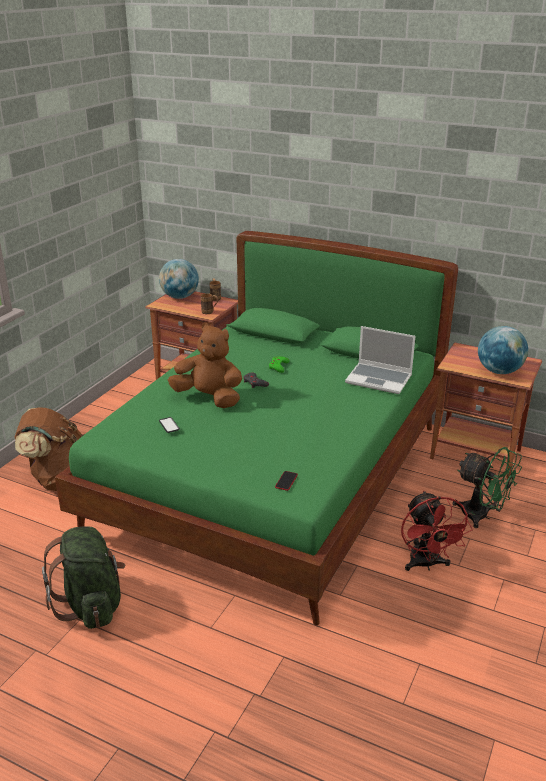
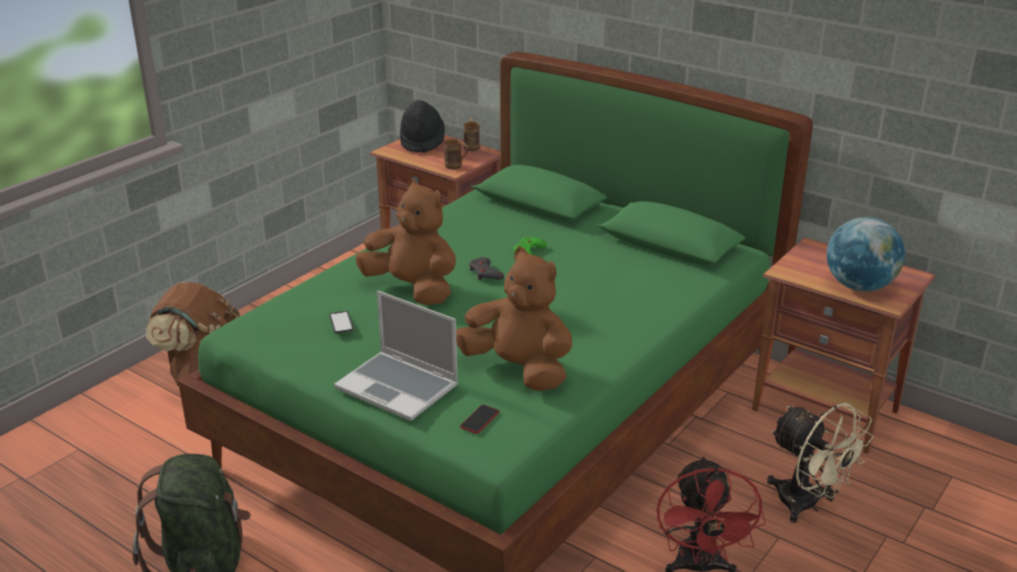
camera: 10 degrees right, 0 degrees up
globe [159,259,199,299] -> black hat [400,100,445,153]
laptop [345,326,416,394] -> laptop moved to [334,291,458,421]
green fan [453,447,522,528] -> beige fan [767,403,873,523]
none -> brown plush toy [456,247,572,391]

